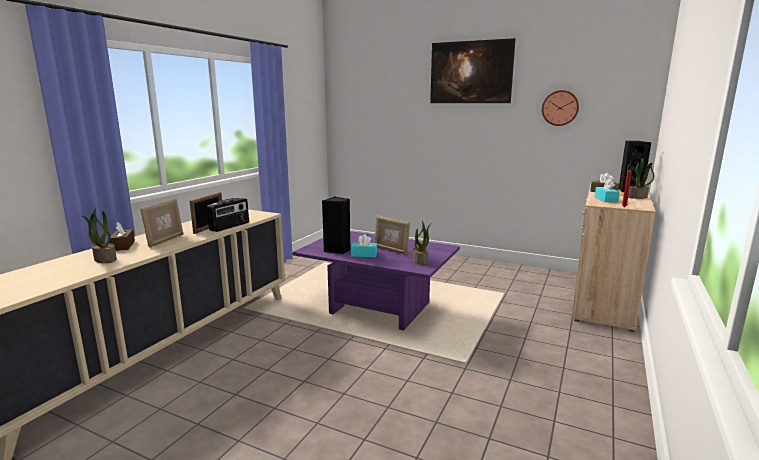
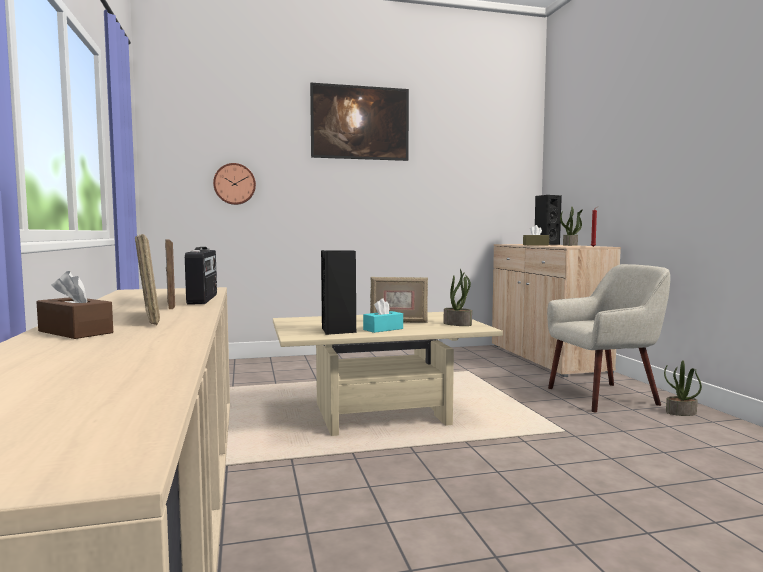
camera: 40 degrees left, 10 degrees down
potted plant [81,208,117,263] -> potted plant moved to [664,360,702,416]
purple coffee table [292,231,460,331] -> beige coffee table [273,312,503,436]
wall clock [542,90,579,126] -> wall clock moved to [213,163,256,205]
turquoise tissue box [595,179,620,202] -> none
none -> beige armchair [547,264,670,412]

